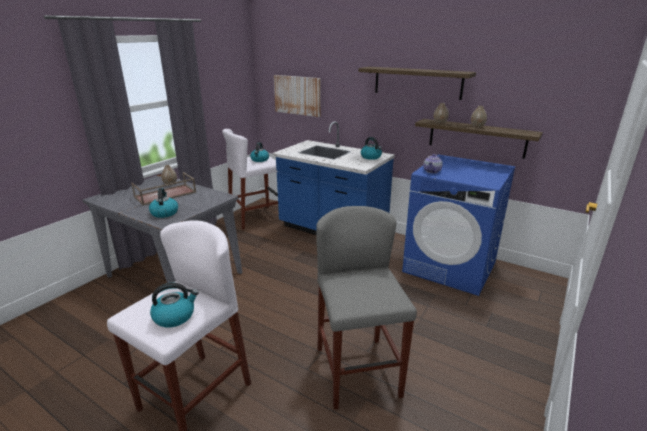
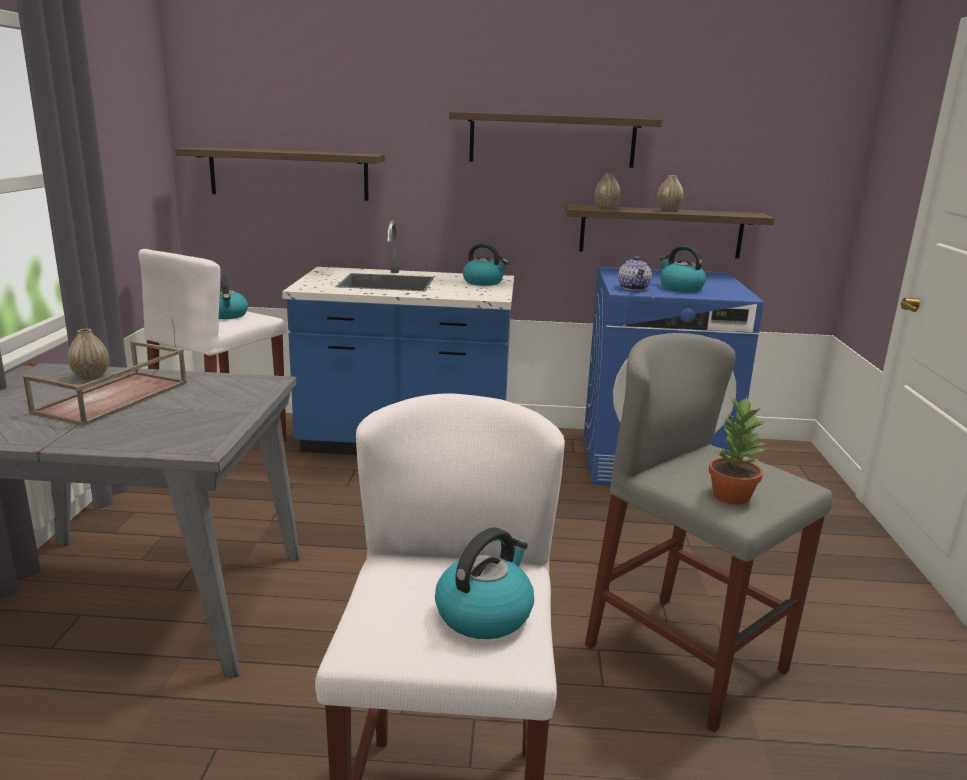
camera: 30 degrees left, 5 degrees down
kettle [149,188,178,218] -> kettle moved to [660,246,706,292]
picture [274,75,321,117] -> shelf [175,147,385,201]
none -> potted plant [709,395,767,505]

